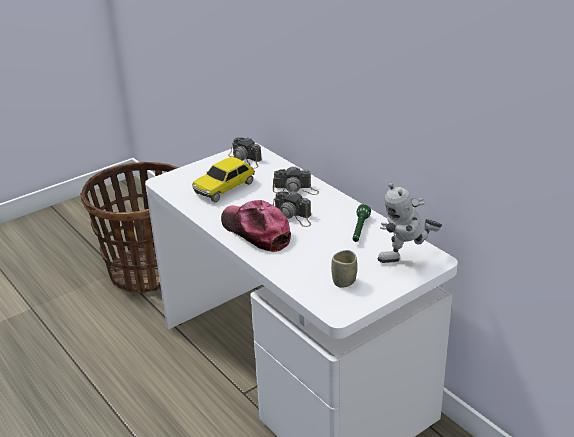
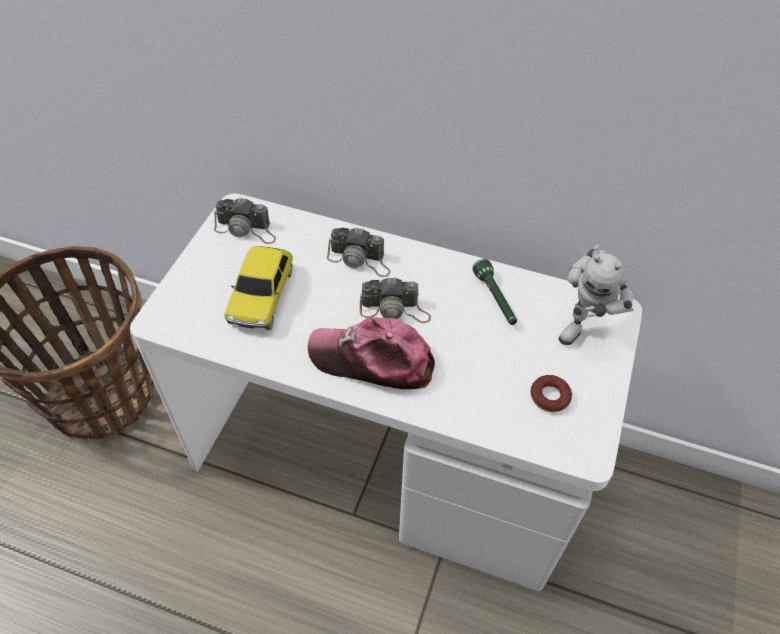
camera: 35 degrees left, 20 degrees up
camera [273,166,319,195] -> camera turned 45 degrees clockwise [327,228,391,277]
cup [331,250,357,288] -> donut [531,375,572,412]

